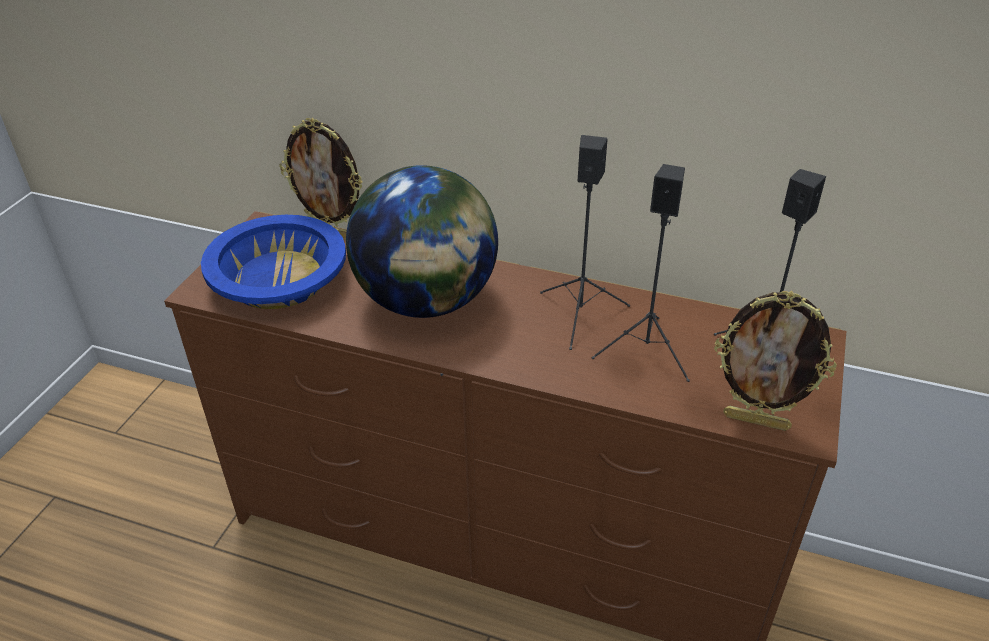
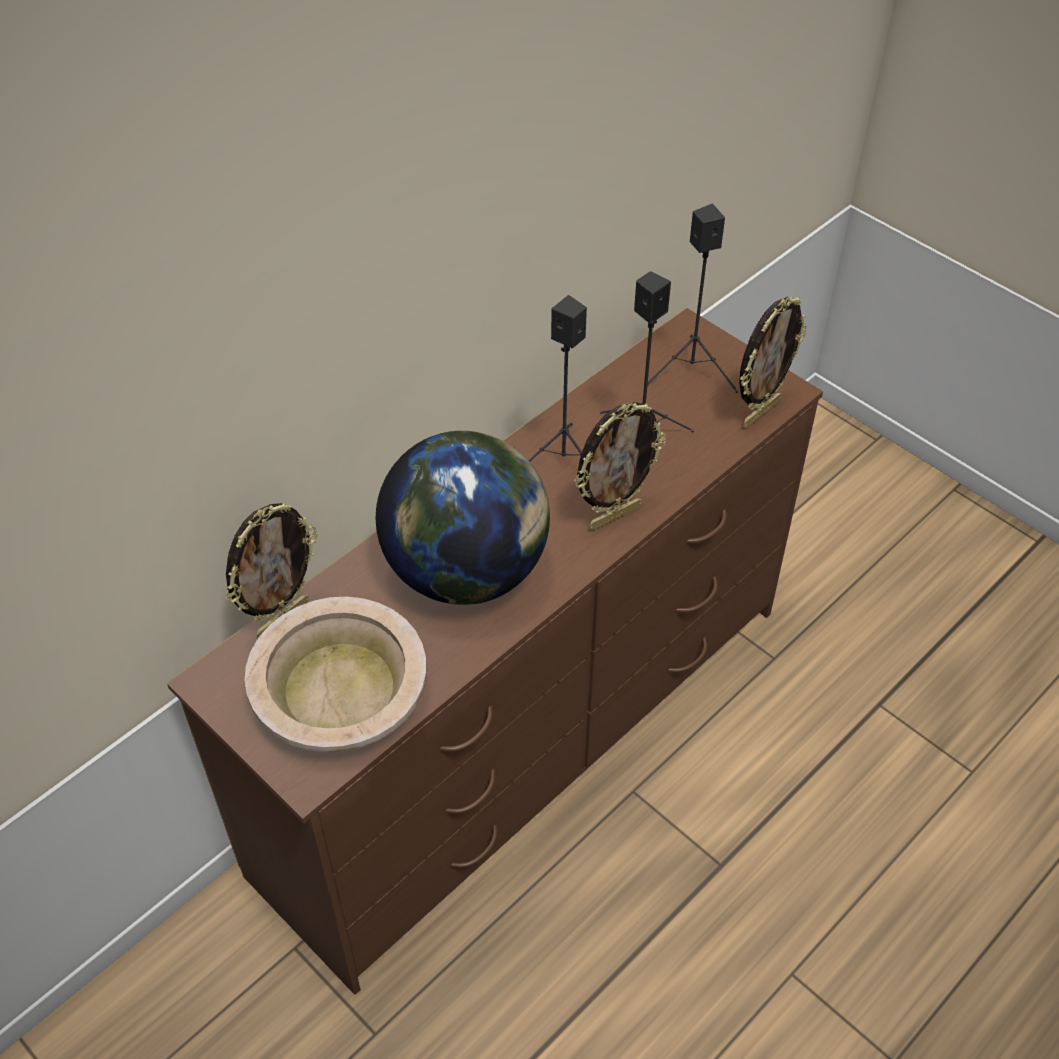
camera: 65 degrees left, 10 degrees up
blue bowl [201,215,346,309] -> beige bowl [245,597,427,752]
none -> picture frame [574,402,666,530]

